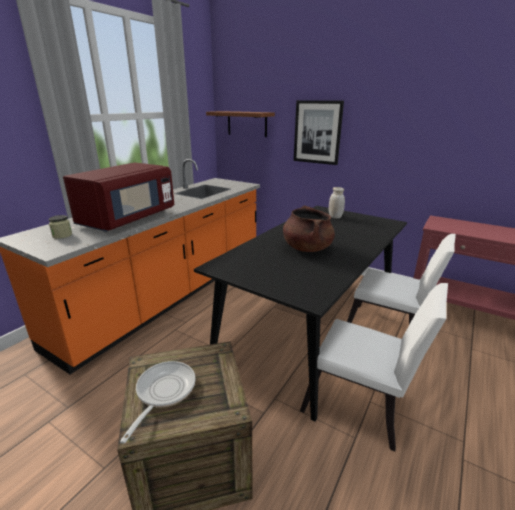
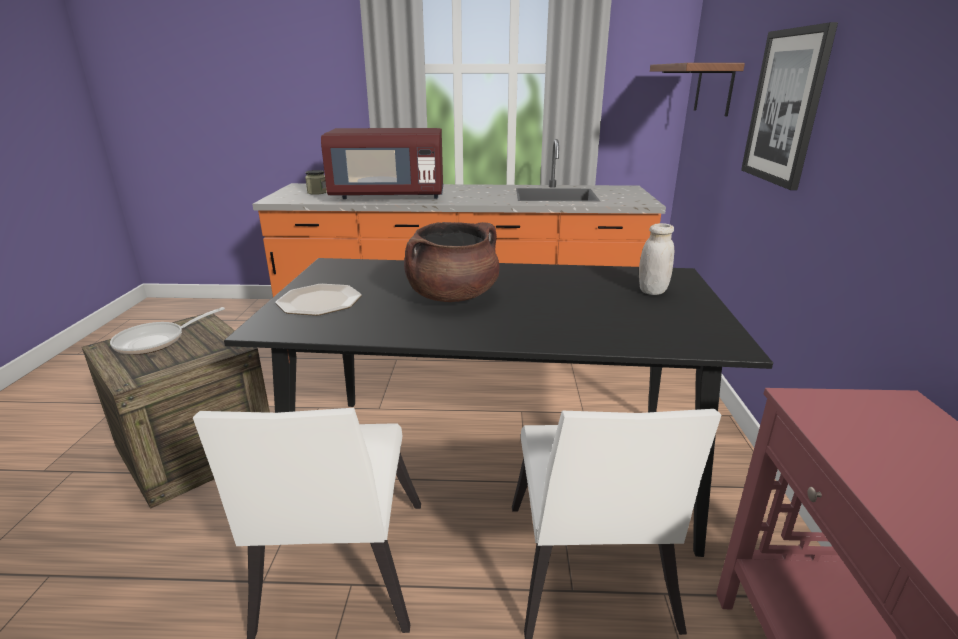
camera: 60 degrees right, 0 degrees up
frying pan [120,361,196,443] -> frying pan turned 150 degrees clockwise [110,307,225,355]
none -> plate [275,284,362,316]

